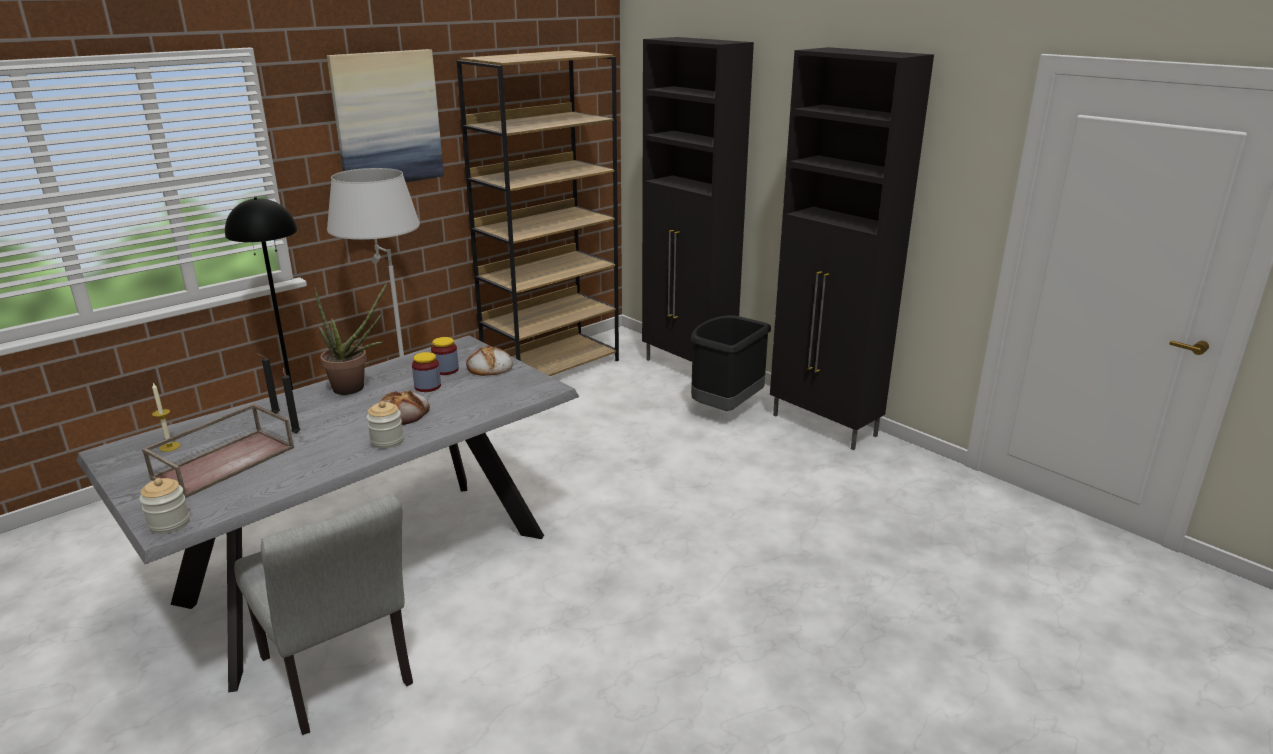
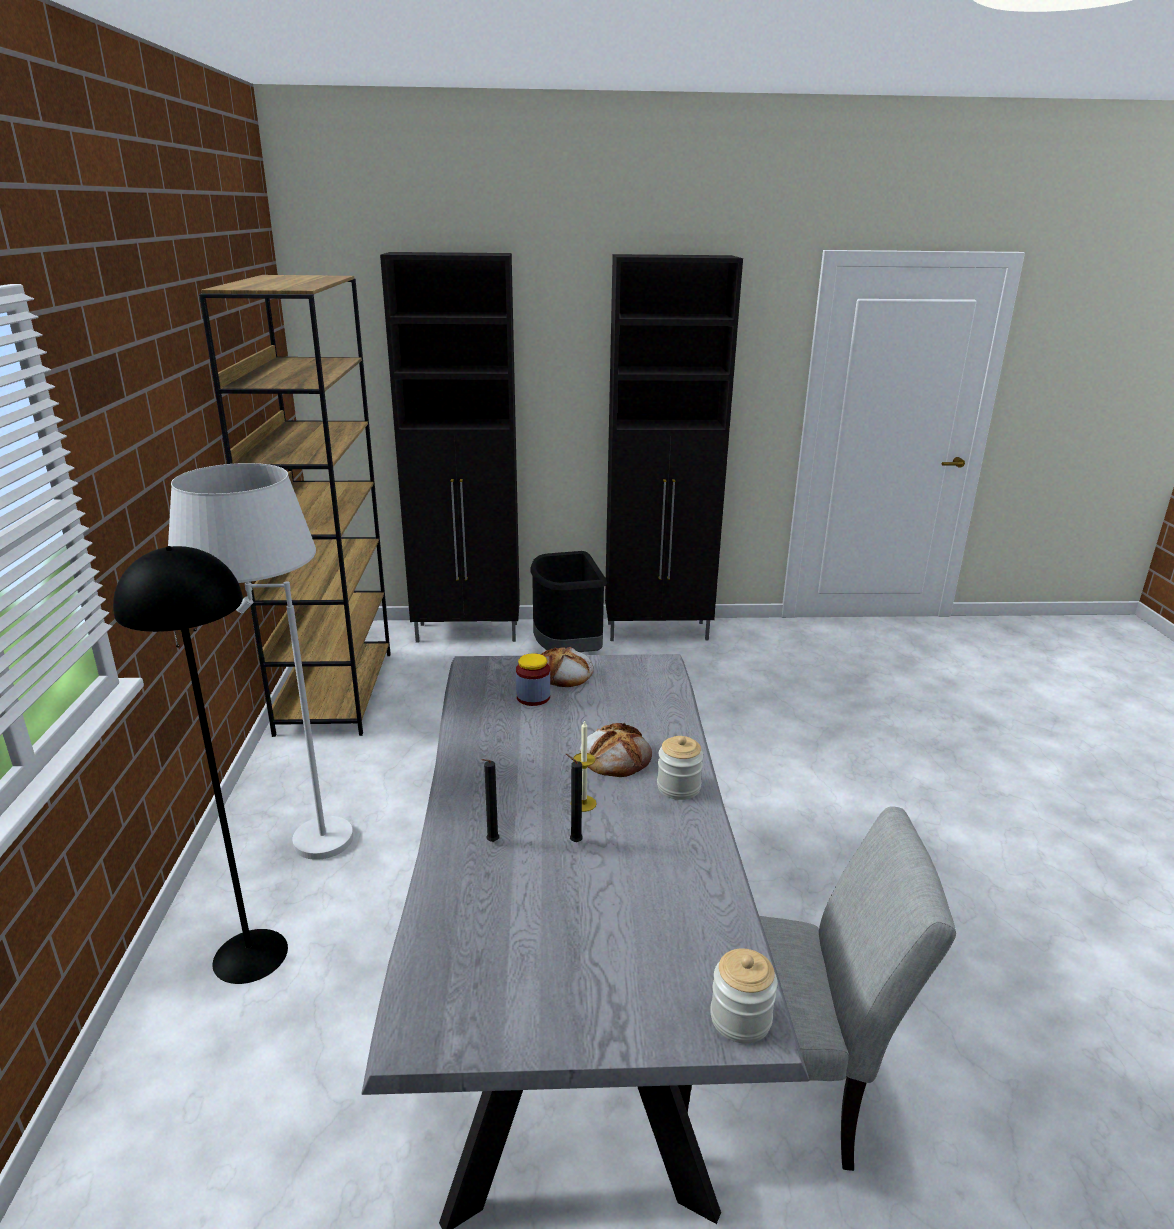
camera: 50 degrees left, 0 degrees up
brown tray [142,404,294,498] -> none
candle [152,383,181,452] -> candle moved to [573,720,597,812]
potted plant [314,282,388,395] -> none
picture [327,49,444,182] -> none
jar [412,352,441,392] -> none

